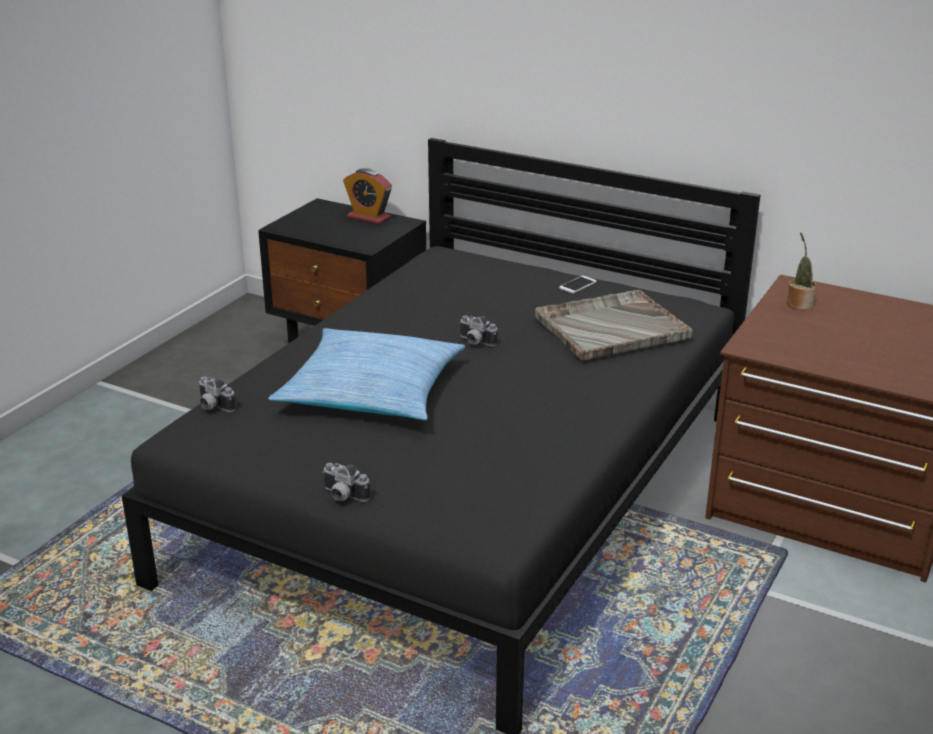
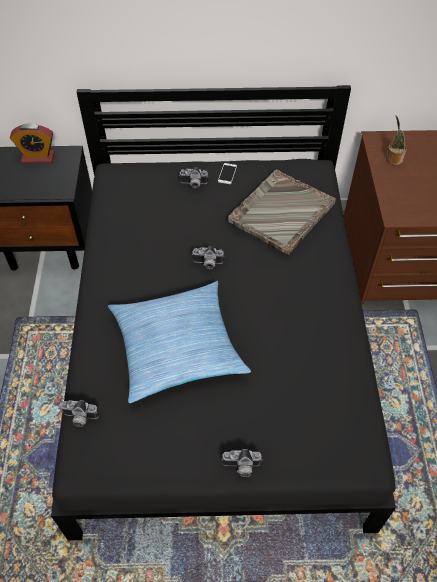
camera: 30 degrees left, 25 degrees up
none -> camera [179,167,208,188]

